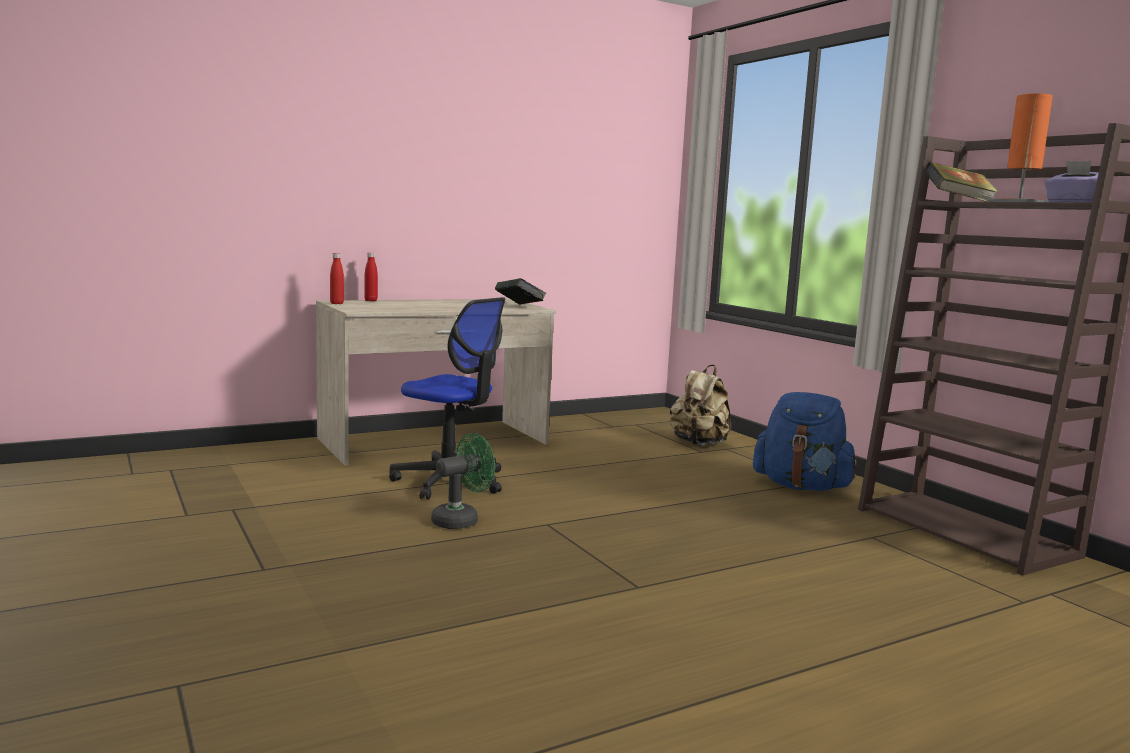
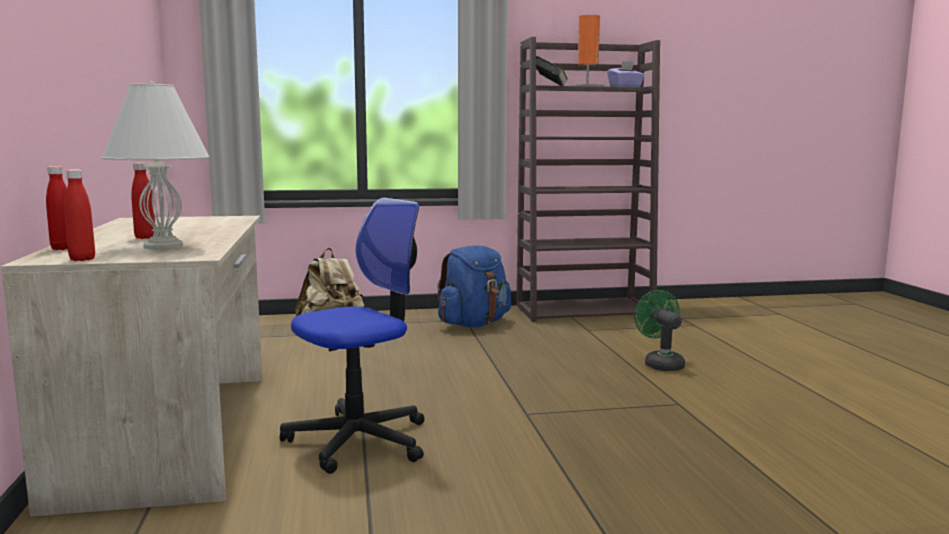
camera: 70 degrees left, 0 degrees up
green fan [431,433,495,529] -> green fan moved to [634,290,685,371]
book [495,278,547,305] -> none
none -> white table lamp [102,81,210,250]
none -> red bottle [131,163,155,239]

